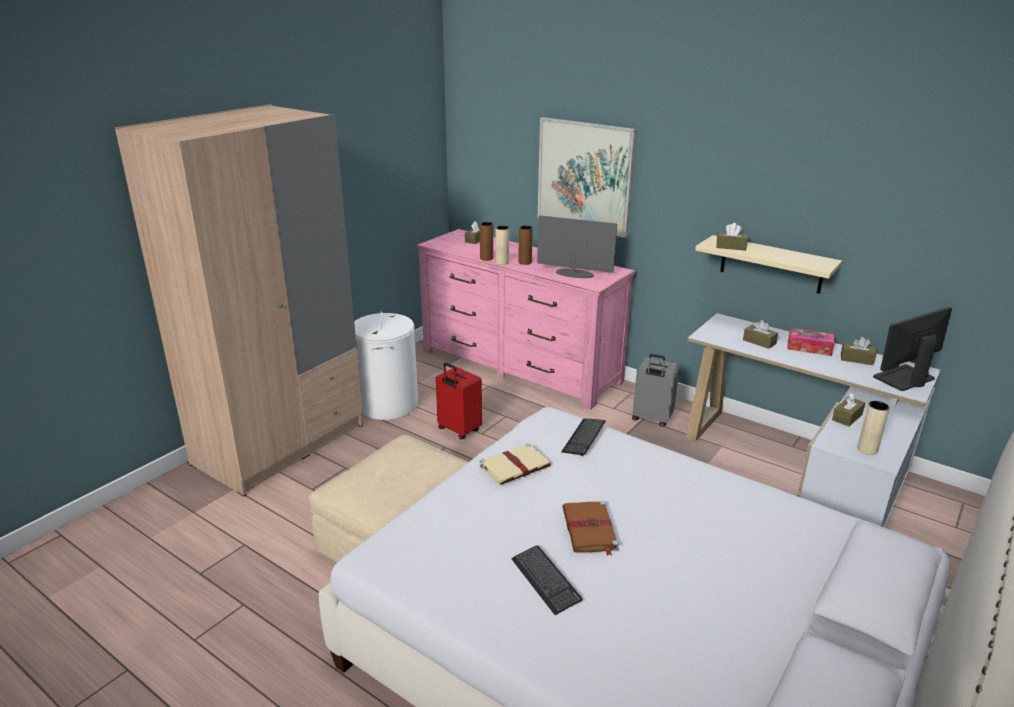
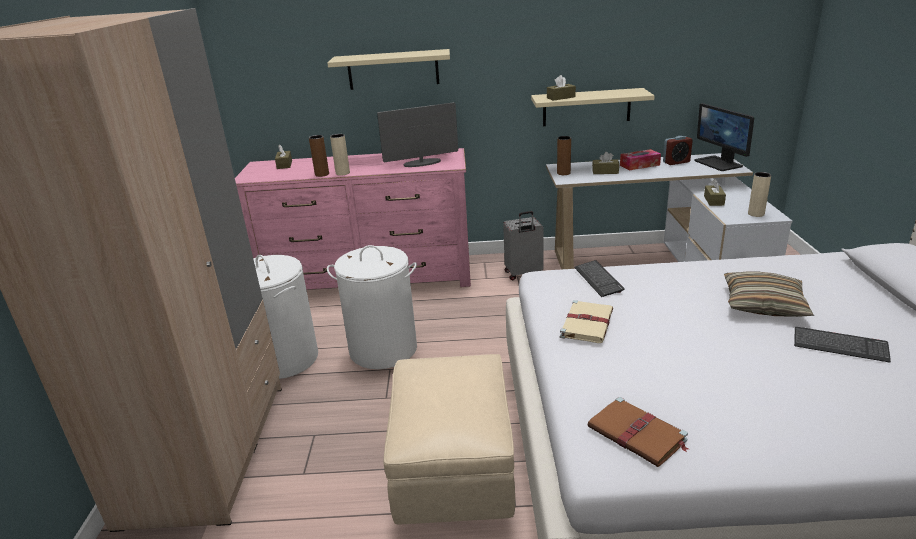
camera: 35 degrees left, 0 degrees up
red suitcase [436,363,482,440] -> white laundry basket [327,245,417,369]
keyboard [511,545,583,615] -> keyboard moved to [794,327,891,363]
brown vase [518,225,533,265] -> brown vase moved to [557,136,571,175]
picture [538,117,637,238] -> beige shelf [327,49,450,90]
brown book [562,501,619,556] -> brown book moved to [588,397,689,467]
brown tissue box [841,337,876,365] -> alarm clock [663,136,693,165]
monitor [873,307,952,391] -> monitor turned 45 degrees counterclockwise [694,103,754,171]
none -> pillow [724,272,814,317]

